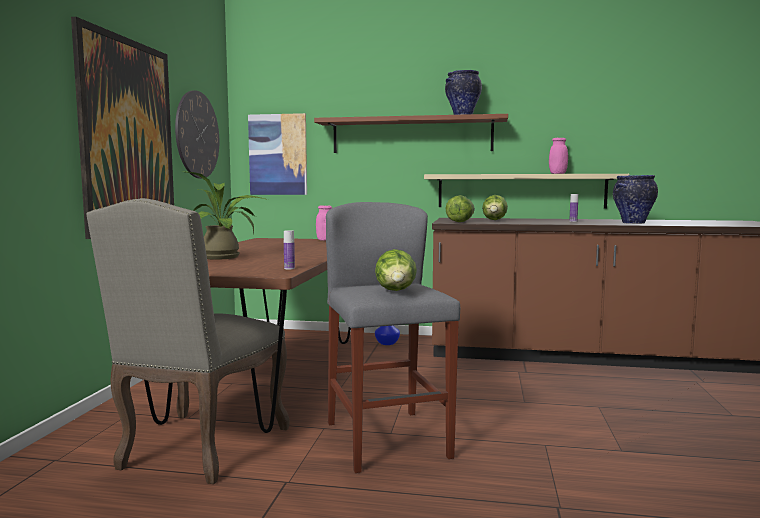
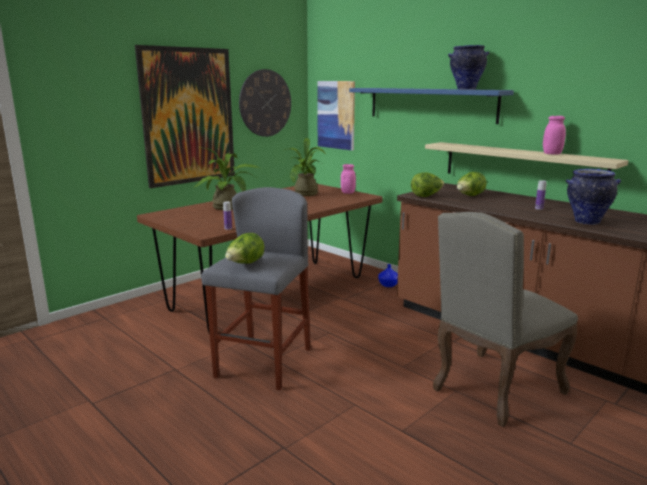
camera: 35 degrees right, 10 degrees up
grey chair [86,198,289,484] -> grey chair moved to [433,212,578,427]
brown shelf [314,114,508,153] -> blue shelf [349,88,514,124]
none -> potted plant [285,138,326,196]

